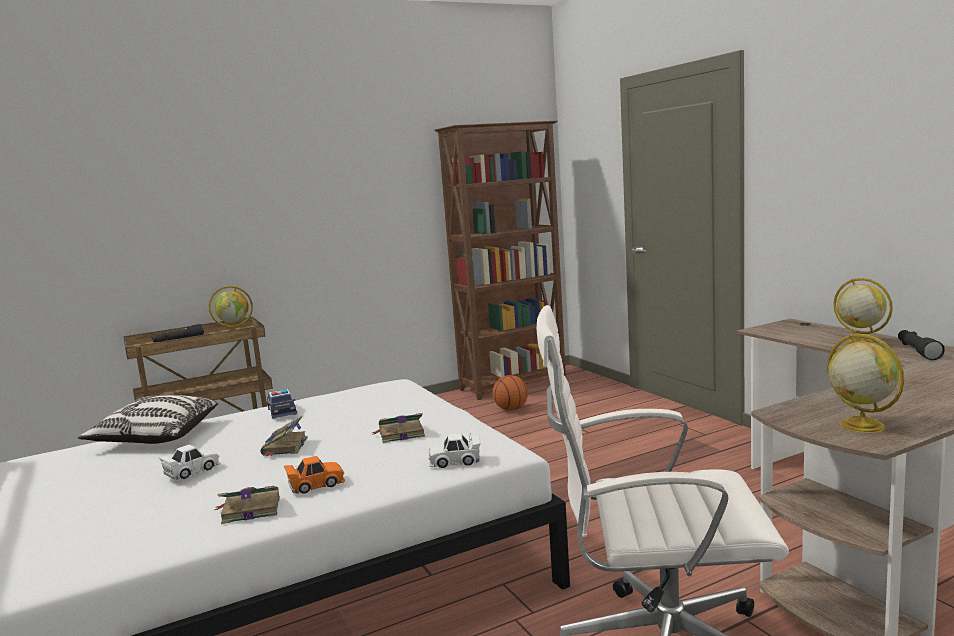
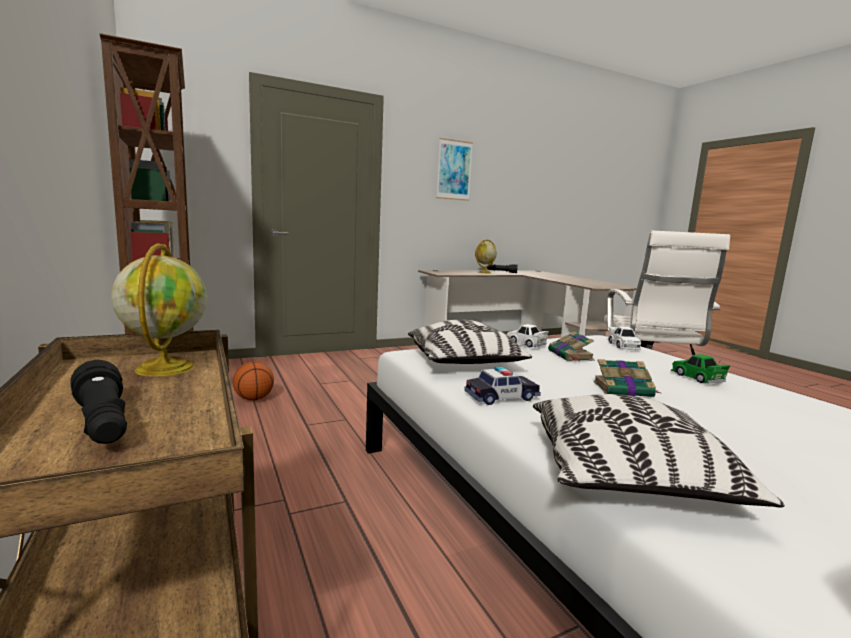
camera: 90 degrees left, 0 degrees up
white toy car [159,444,221,480] -> white toy car moved to [507,324,549,347]
book [215,486,280,524] -> none
orange toy car [284,456,345,494] -> green toy car [671,354,730,384]
globe [827,333,904,433] -> none
none -> pillow [408,319,532,364]
none -> picture [436,138,473,201]

